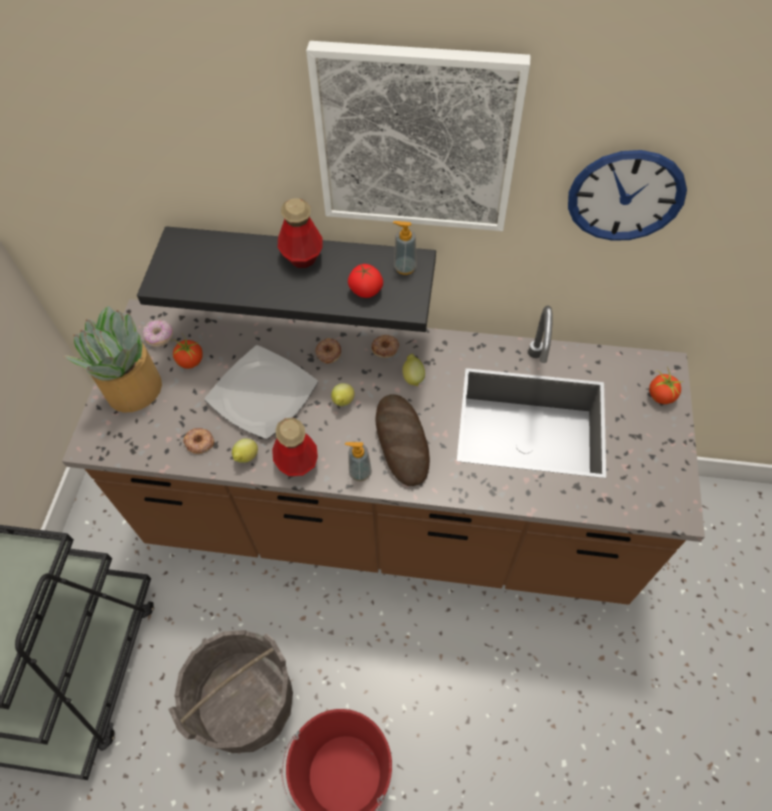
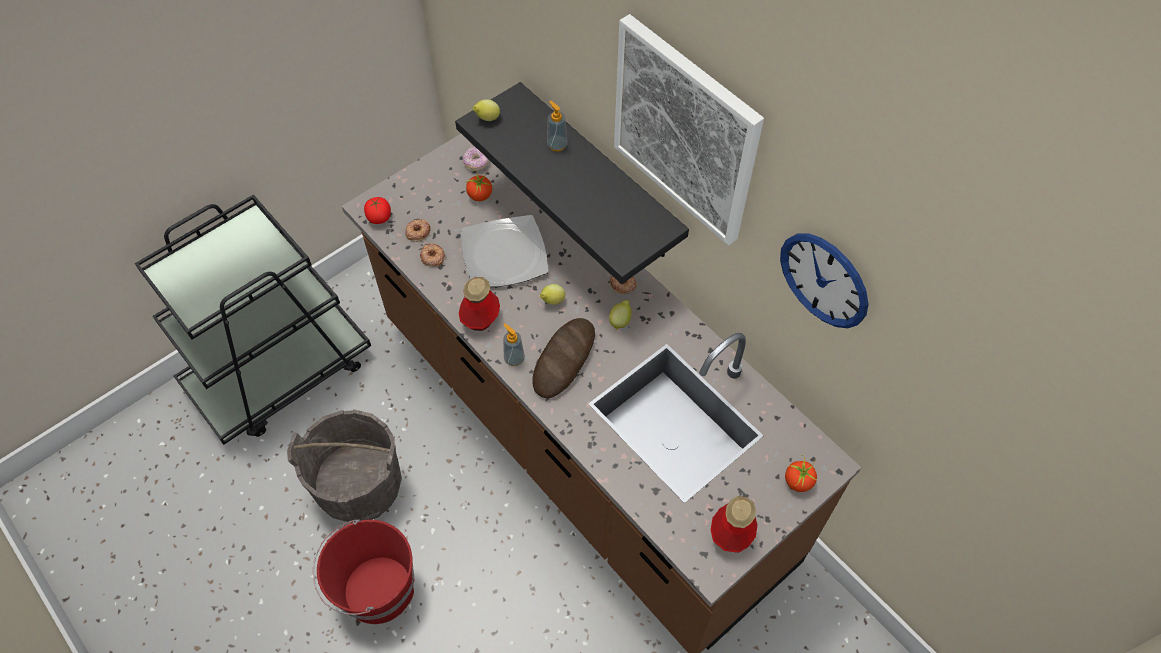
camera: 40 degrees right, 0 degrees up
potted plant [63,306,162,412] -> none
lemon [232,438,258,463] -> lemon moved to [473,99,500,121]
bottle [278,198,323,268] -> bottle moved to [711,496,758,553]
donut [315,338,341,364] -> donut moved to [405,219,431,242]
tomato [348,264,383,298] -> tomato moved to [364,197,391,224]
soap dispenser [393,221,417,275] -> soap dispenser moved to [547,100,568,152]

